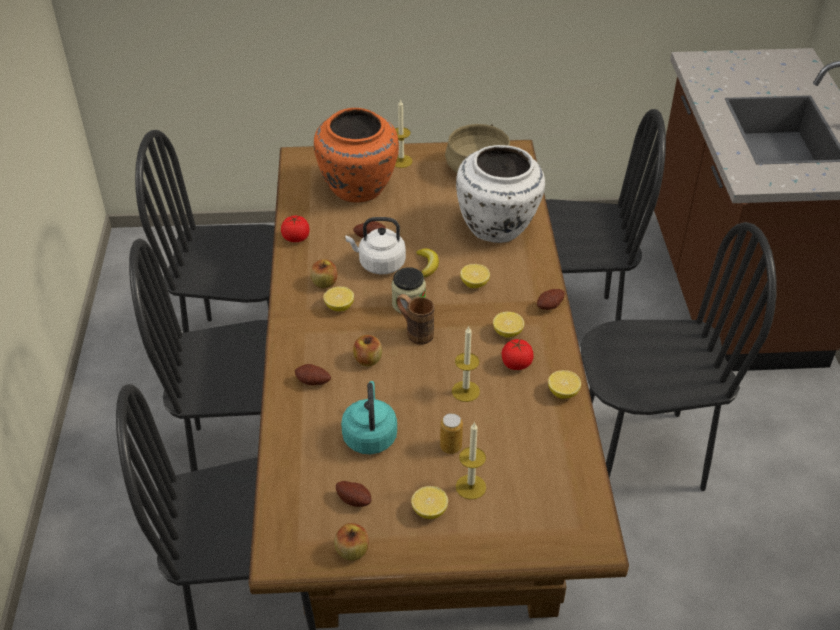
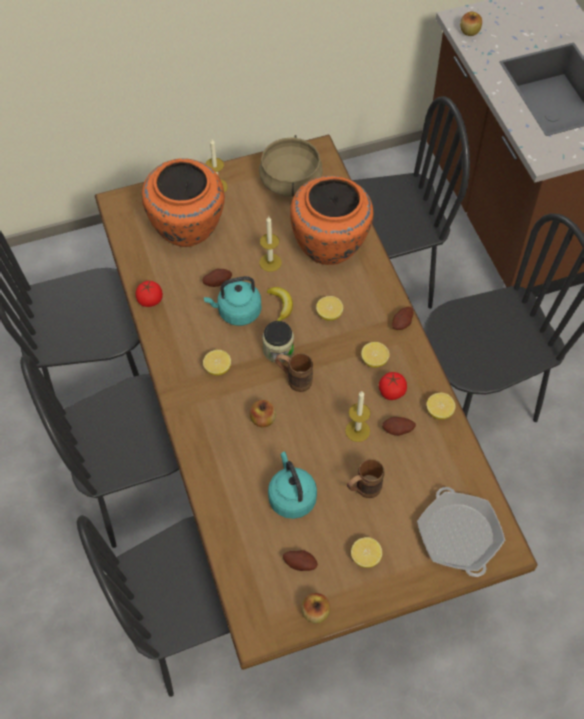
camera: 15 degrees left, 15 degrees up
potato [295,364,331,385] -> potato moved to [382,417,416,436]
apple [310,259,337,289] -> apple moved to [460,12,482,36]
white kettle [345,217,406,274] -> turquoise kettle [204,276,262,326]
can [440,413,463,454] -> brown mug [347,459,384,498]
white vase [456,145,545,243] -> orange vase [290,176,373,265]
candle [456,421,486,500] -> candle moved to [259,216,282,272]
none -> frying pan [417,487,505,577]

